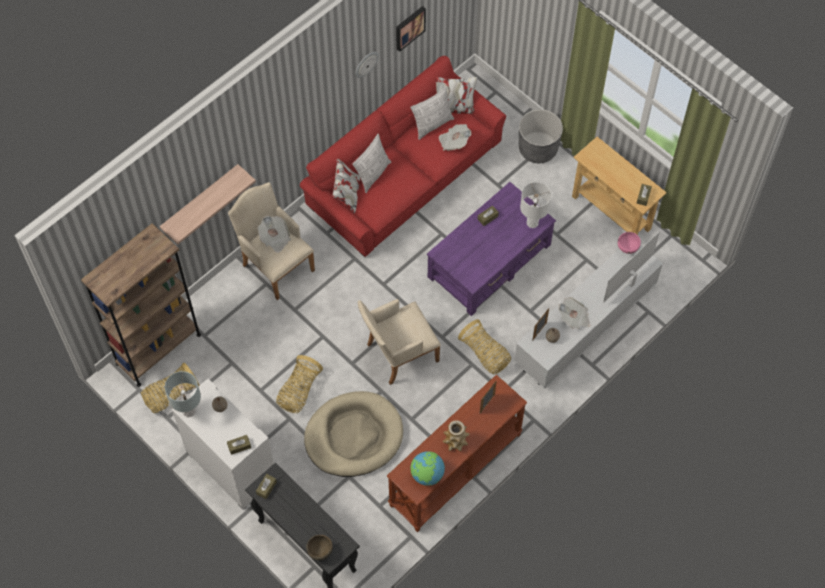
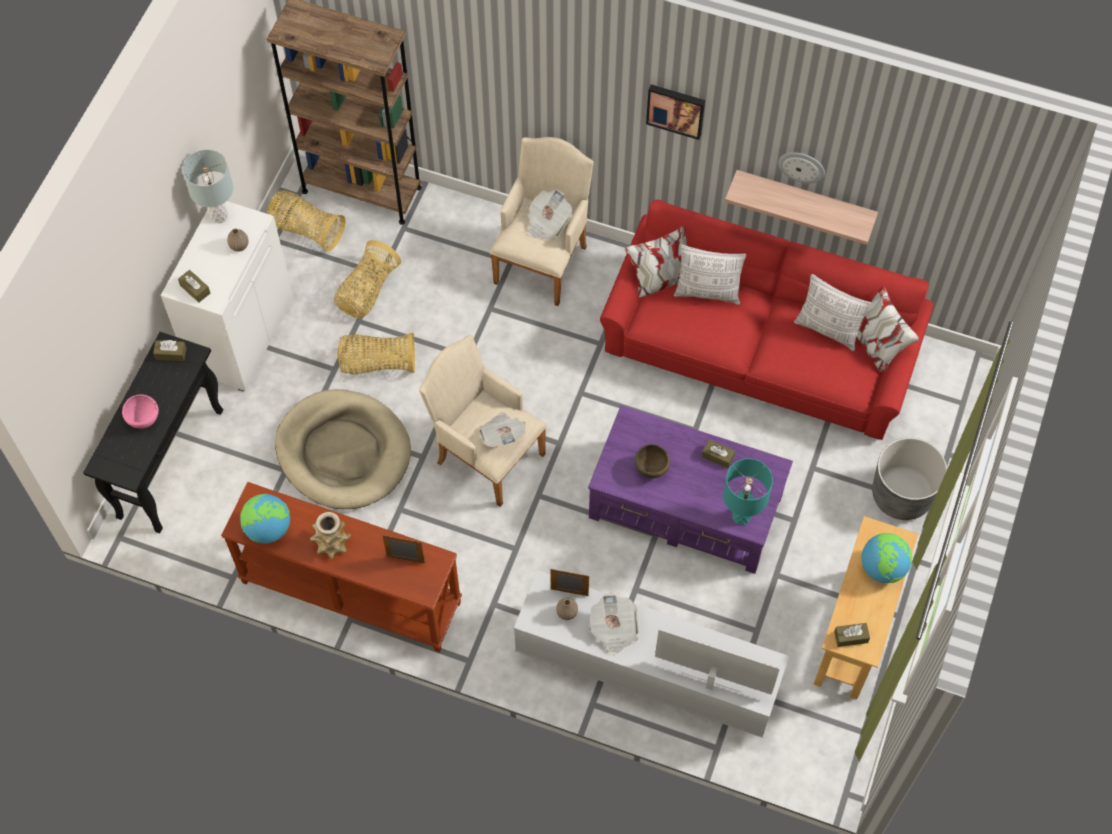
camera: 65 degrees right, 0 degrees up
shelf [160,164,256,245] -> shelf moved to [725,170,878,245]
brown bowl [306,535,333,560] -> brown bowl moved to [635,444,670,478]
picture [396,6,426,52] -> picture moved to [646,85,705,140]
newspaper [438,124,471,151] -> newspaper moved to [479,412,526,447]
basket [458,319,511,374] -> basket moved to [334,240,401,318]
white table lamp [520,182,551,228] -> turquoise table lamp [723,458,773,525]
pink bowl [618,232,641,254] -> pink bowl moved to [122,394,159,429]
none -> globe [861,533,912,583]

